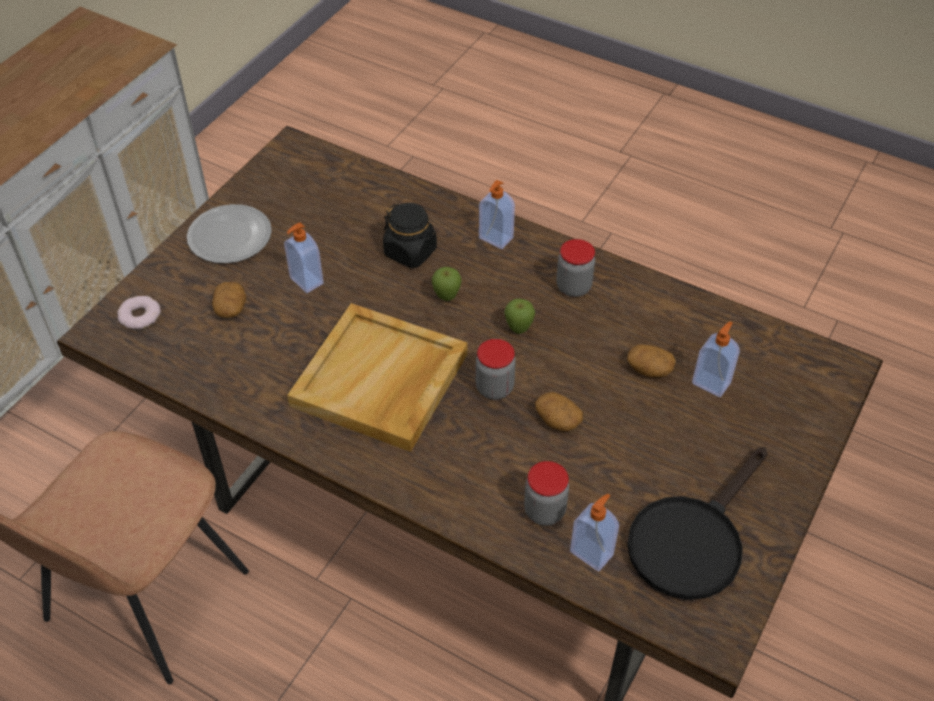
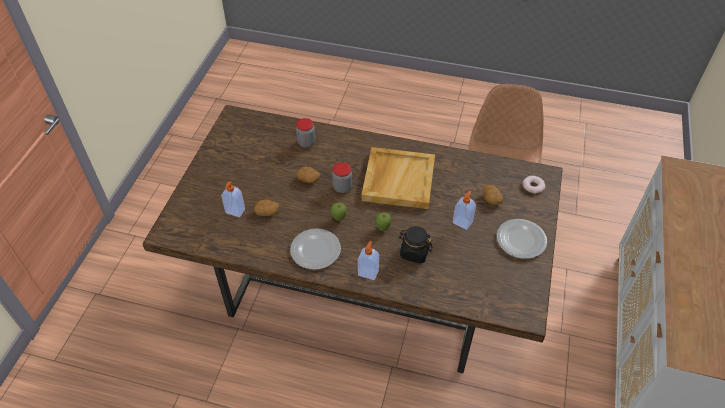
camera: 165 degrees right, 0 degrees up
jar [556,239,595,297] -> plate [290,228,341,270]
soap dispenser [570,494,619,571] -> none
black frying pan [627,447,767,600] -> none

